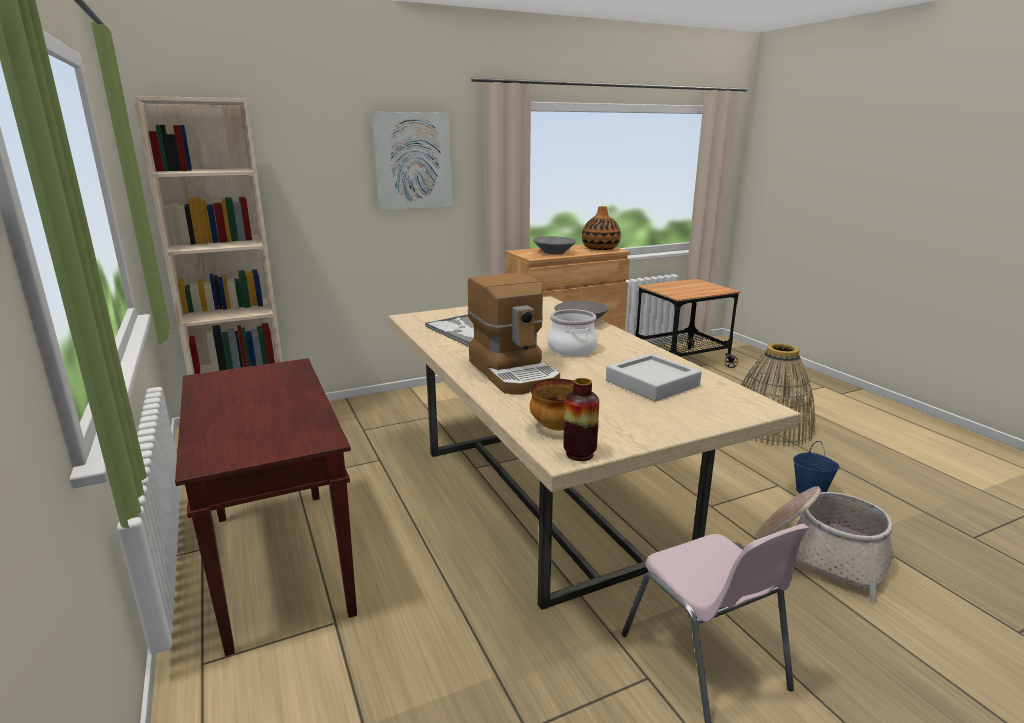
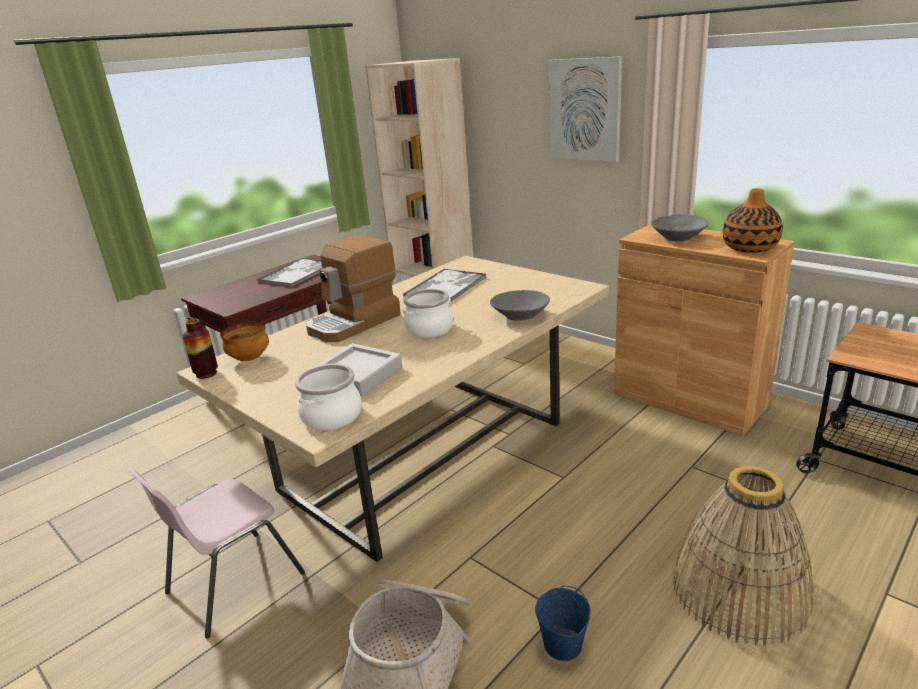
camera: 70 degrees right, 5 degrees up
none -> tray [257,258,322,287]
none -> cooking pot [295,364,362,430]

